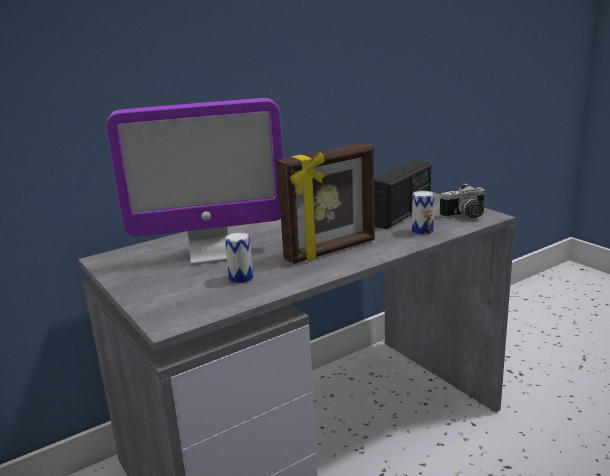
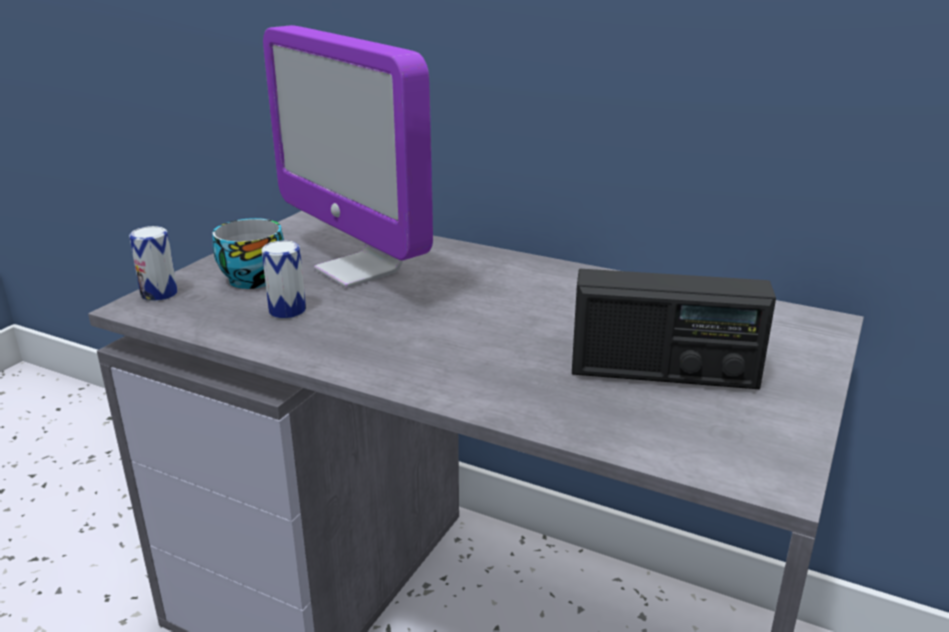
camera: 60 degrees right, 5 degrees up
picture frame [277,143,375,264] -> none
can [412,191,434,235] -> can moved to [129,226,178,301]
camera [440,183,485,218] -> none
none -> cup [212,218,284,289]

